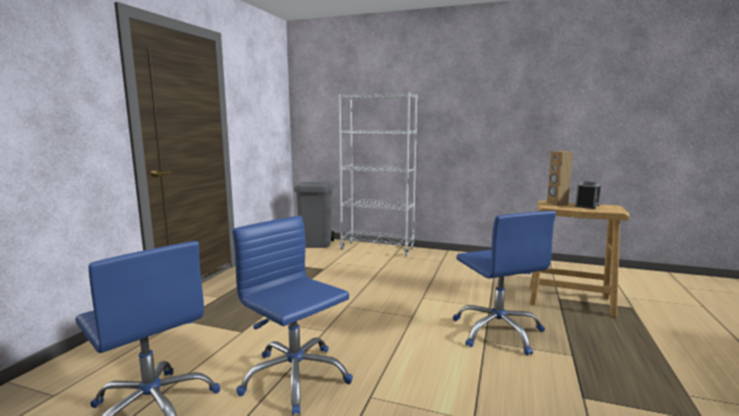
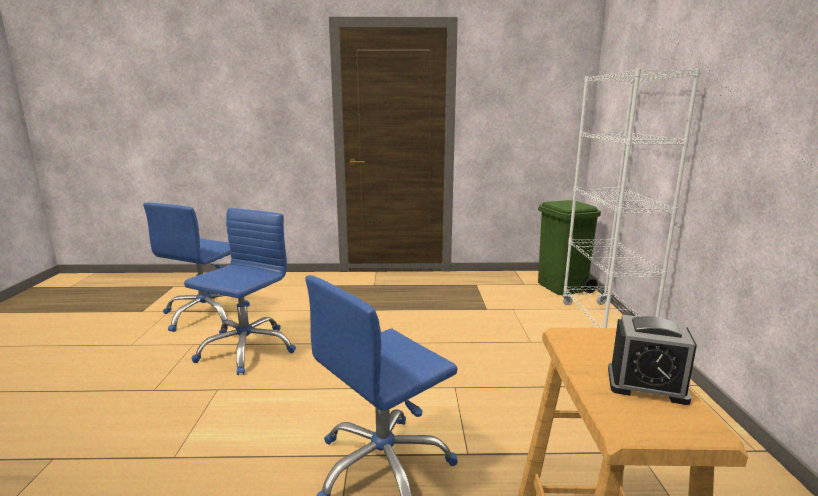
camera: 70 degrees right, 5 degrees up
grey trash can [294,182,334,248] -> green trash can [538,200,601,295]
brown speaker [547,151,573,206] -> none

